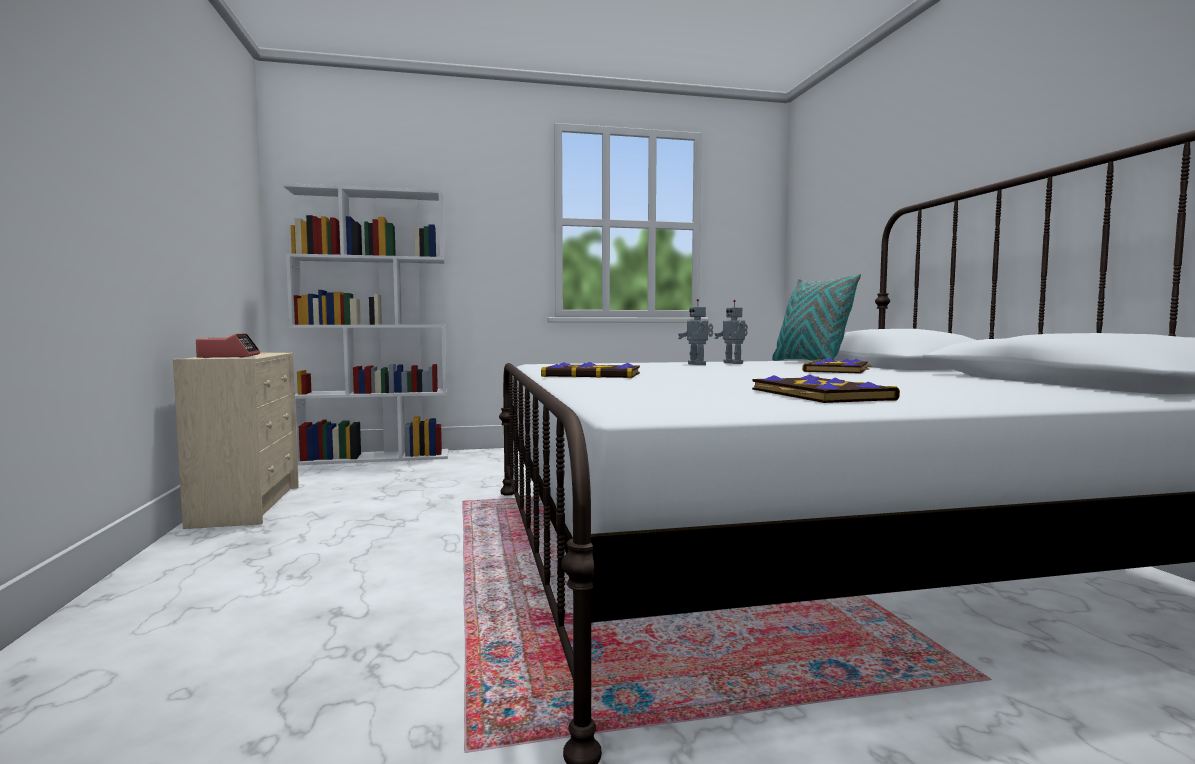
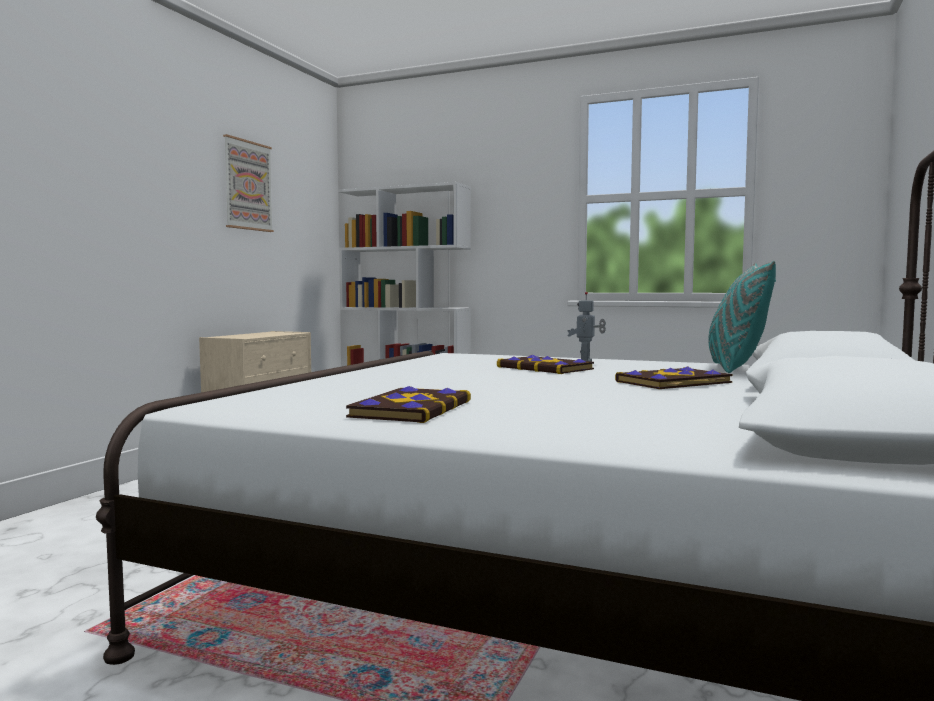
camera: 35 degrees right, 0 degrees up
alarm clock [196,333,260,358] -> none
book [541,362,640,378] -> book moved to [497,355,594,374]
toy robot [714,300,748,364] -> none
none -> picture [223,134,274,232]

